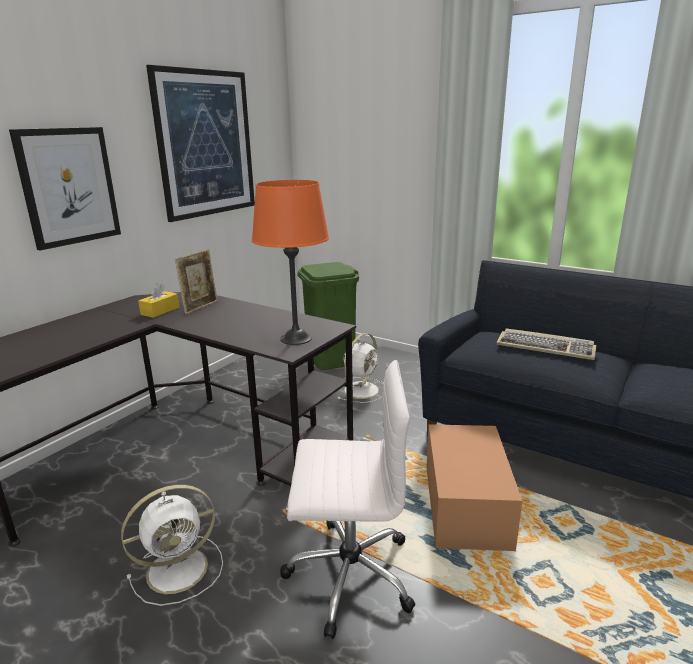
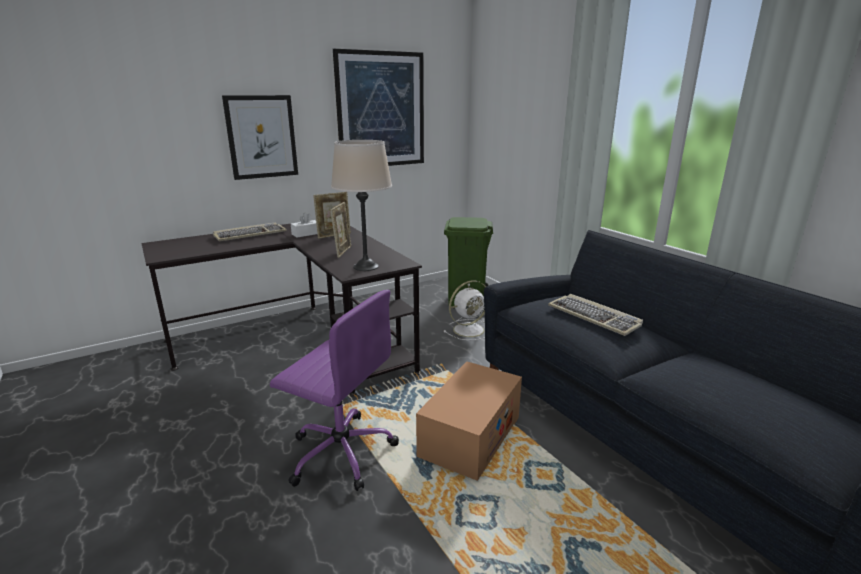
camera: 25 degrees right, 0 degrees up
white fan [121,485,223,606] -> none
yellow tissue box [138,283,179,318] -> white tissue box [291,213,317,237]
orange table lamp [252,180,329,345] -> beige table lamp [331,140,392,271]
white office chair [280,360,415,639] -> purple office chair [270,290,399,491]
none -> keyboard [213,223,287,241]
none -> picture frame [330,202,351,258]

